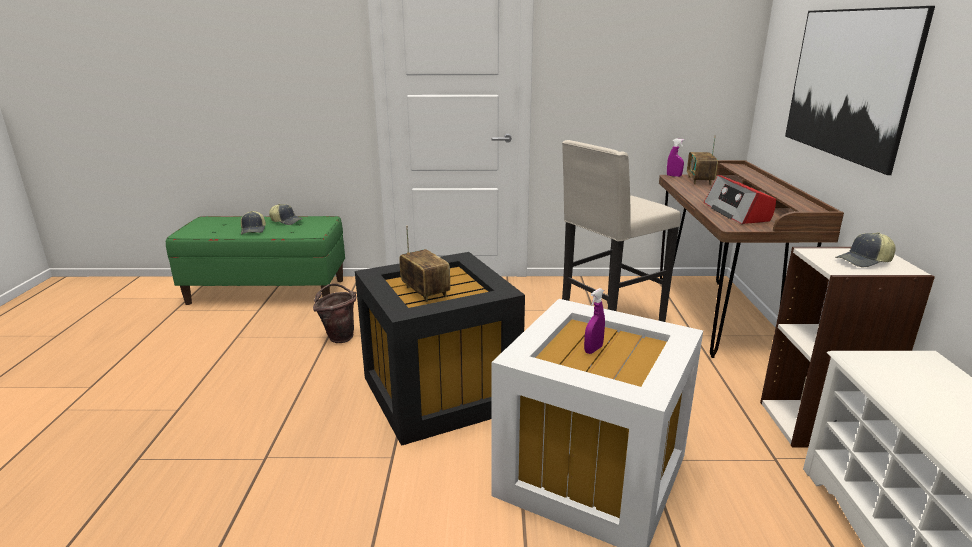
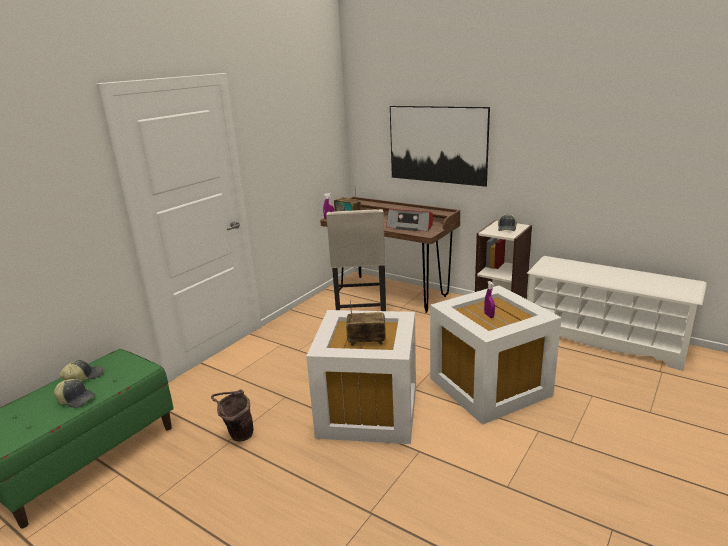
camera: 55 degrees left, 0 degrees up
black storage box [355,252,525,446] -> white storage box [306,310,416,444]

